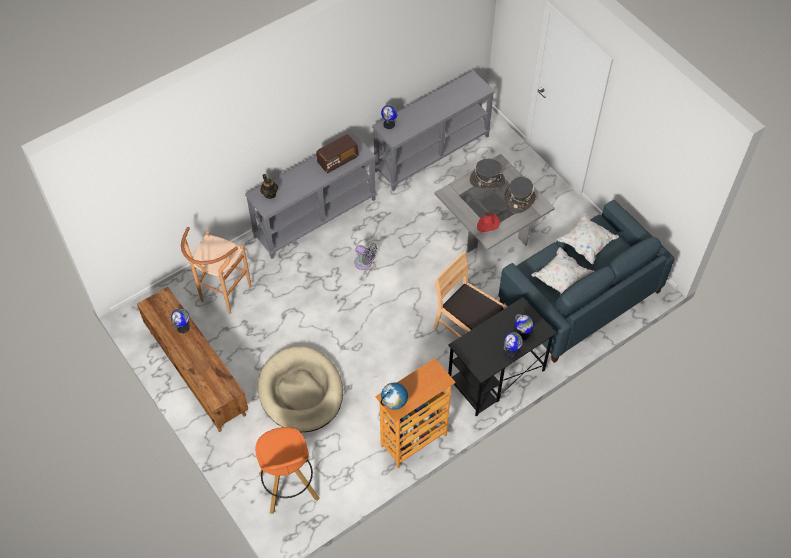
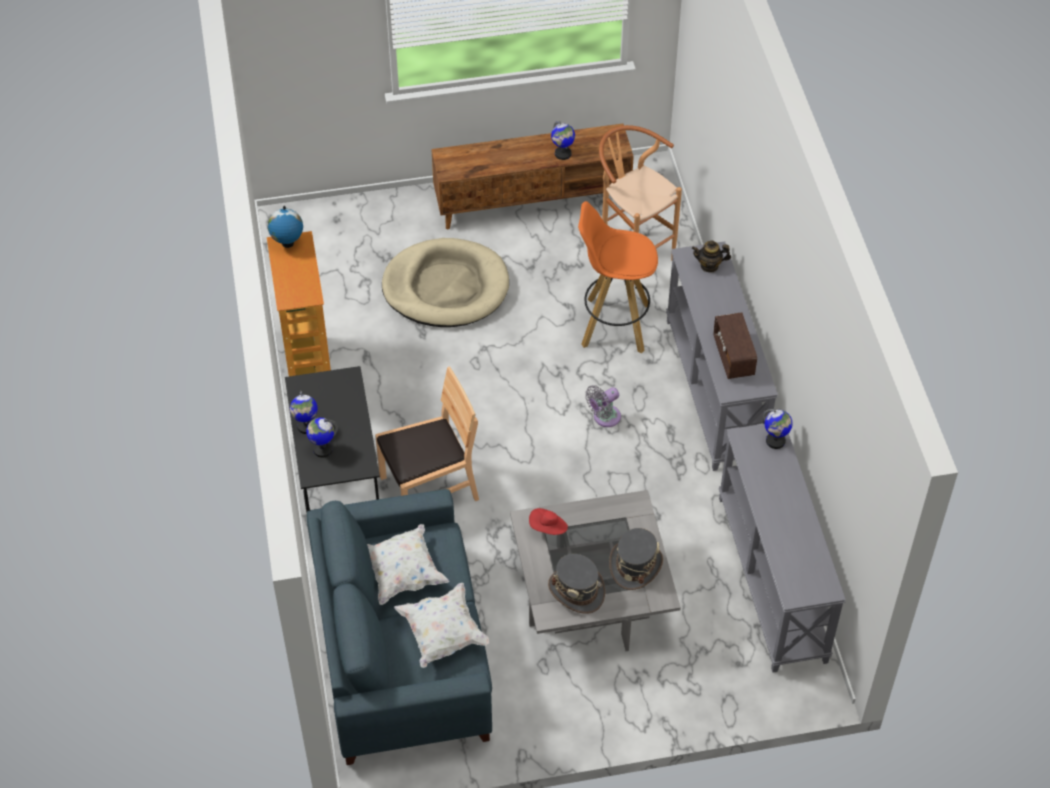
camera: 115 degrees right, 5 degrees down
orange stool [255,427,320,514] -> orange stool moved to [578,201,658,353]

